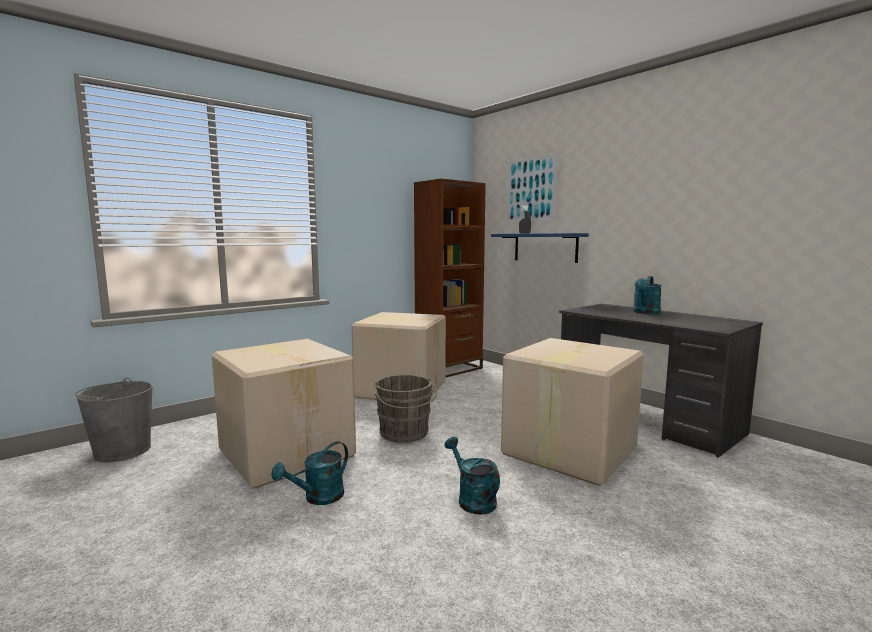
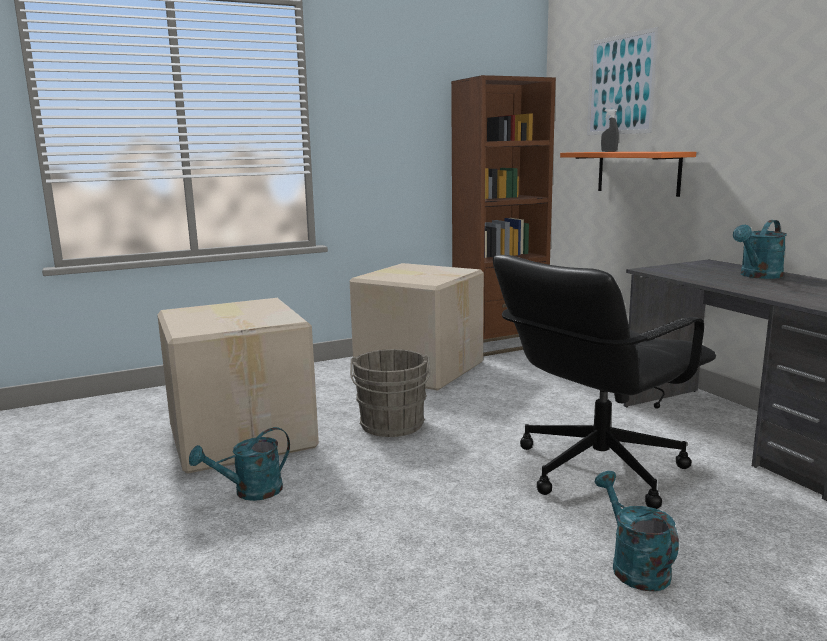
camera: 15 degrees right, 5 degrees up
grey bucket [75,378,152,462] -> none
turquoise watering can [444,437,500,515] -> turquoise watering can moved to [595,471,679,591]
blue shelf [491,233,589,263] -> orange shelf [560,152,696,197]
cardboard box [501,338,644,486] -> black office chair [493,255,716,509]

